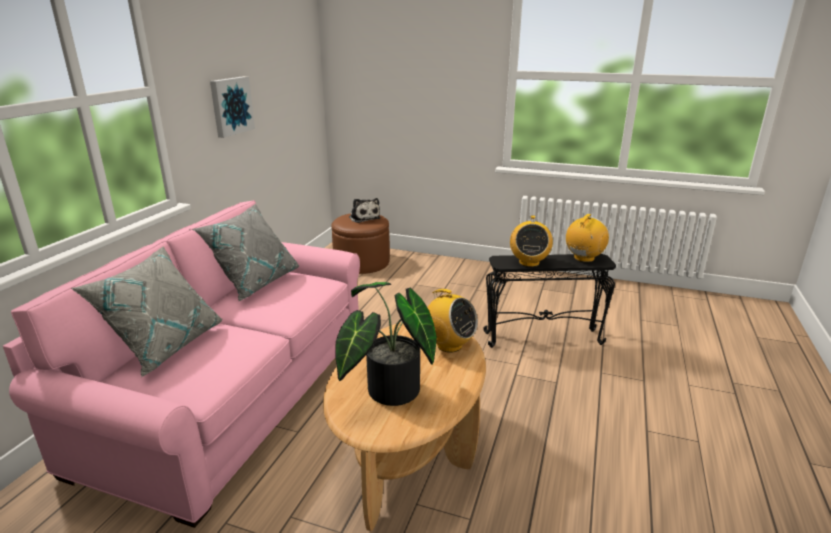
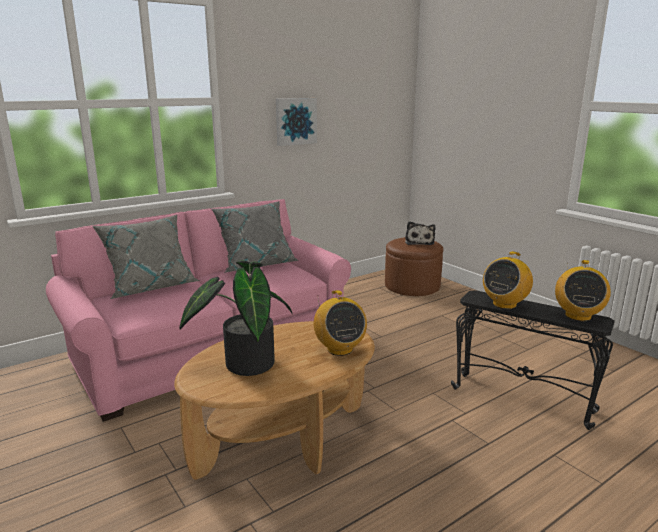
camera: 35 degrees right, 5 degrees down
radio [566,214,609,262] -> radio turned 120 degrees clockwise [555,260,611,321]

